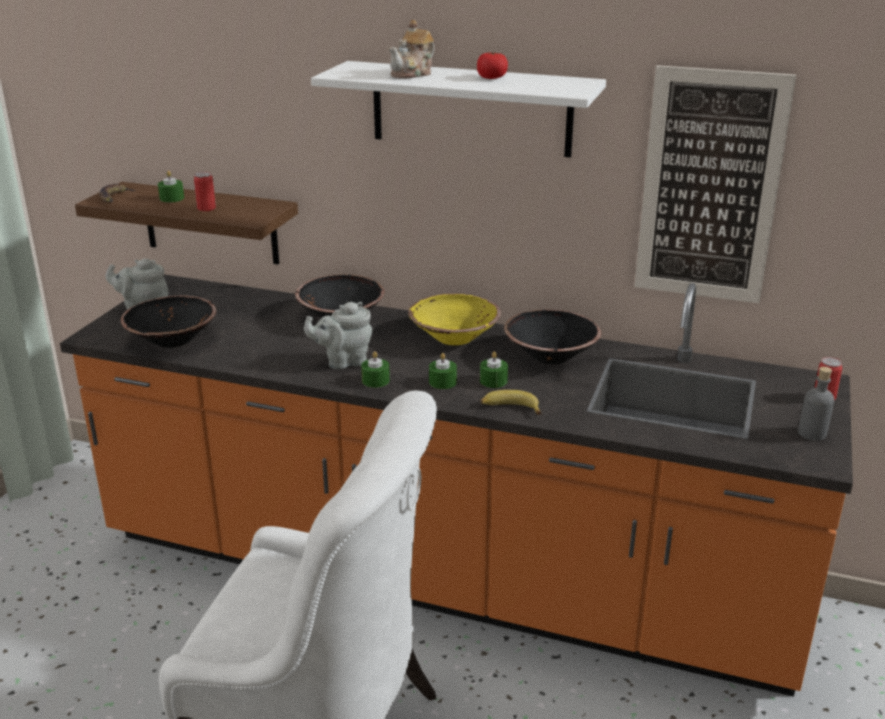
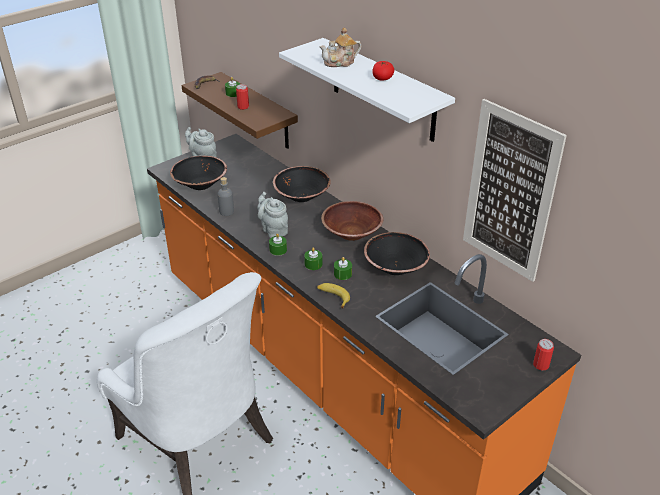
camera: 30 degrees right, 10 degrees up
grey teapot [304,302,372,369] -> grey teapot turned 45 degrees clockwise [257,192,288,238]
yellow bowl [408,293,501,345] -> brown bowl [321,201,384,241]
grey bottle [798,367,834,441] -> grey bottle moved to [218,177,234,216]

